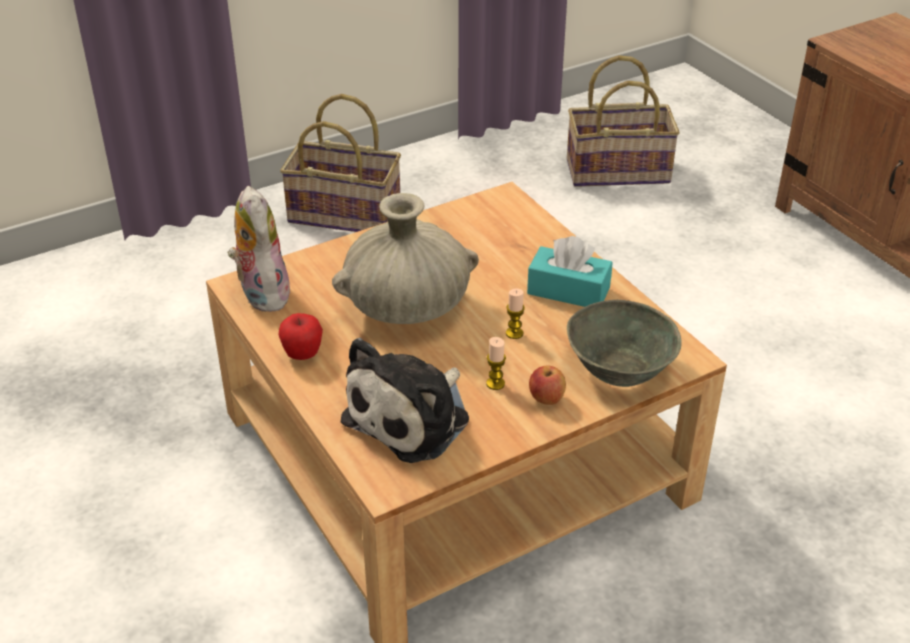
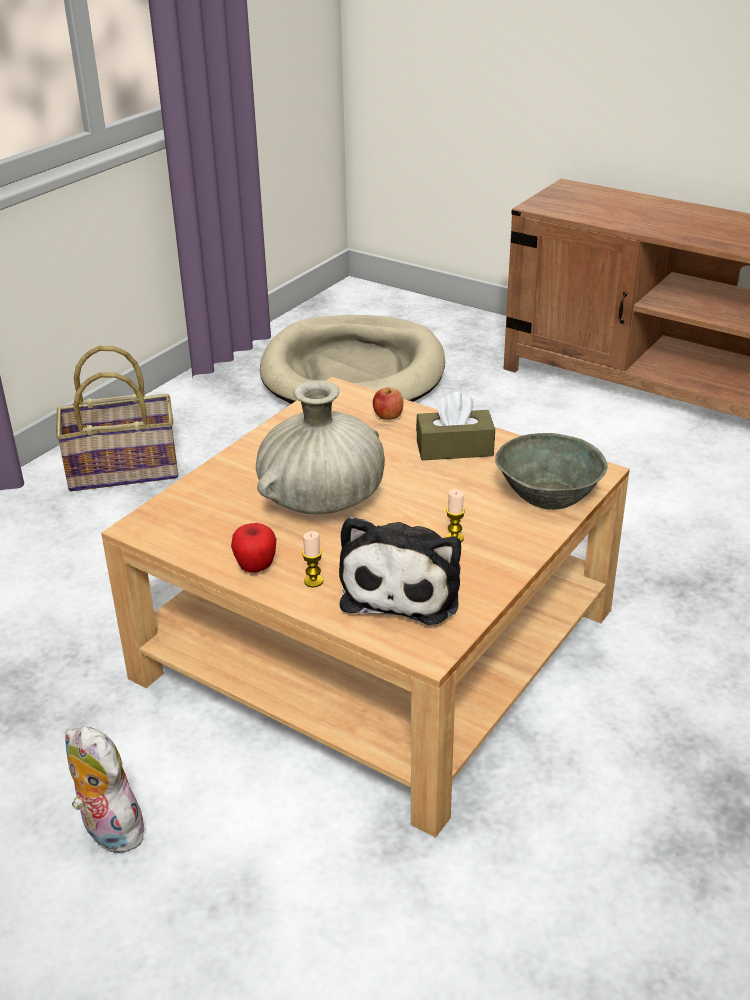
camera: 25 degrees left, 5 degrees down
plush toy [228,186,290,312] -> plush toy moved to [66,726,151,853]
candle [506,289,525,339] -> candle moved to [302,531,323,587]
turquoise tissue box [527,236,613,307] -> brown tissue box [416,392,495,460]
apple [529,366,566,405] -> apple moved to [373,388,404,420]
basket [567,55,680,187] -> beige dog bed [260,315,445,404]

